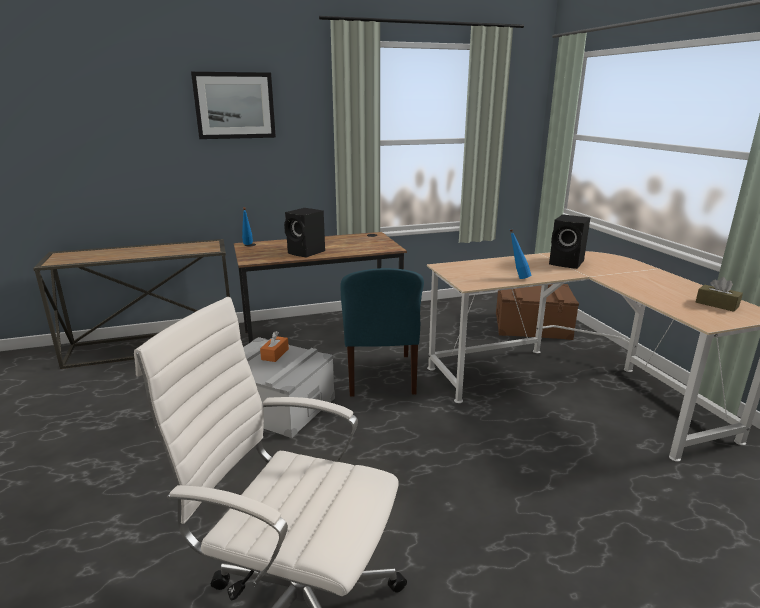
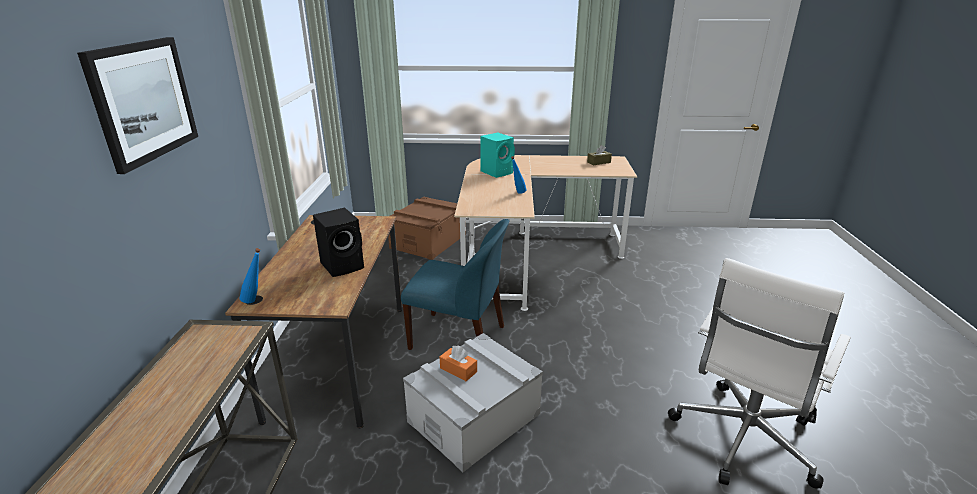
camera: 70 degrees left, 5 degrees up
black speaker [549,214,591,269] -> turquoise speaker [480,133,515,178]

